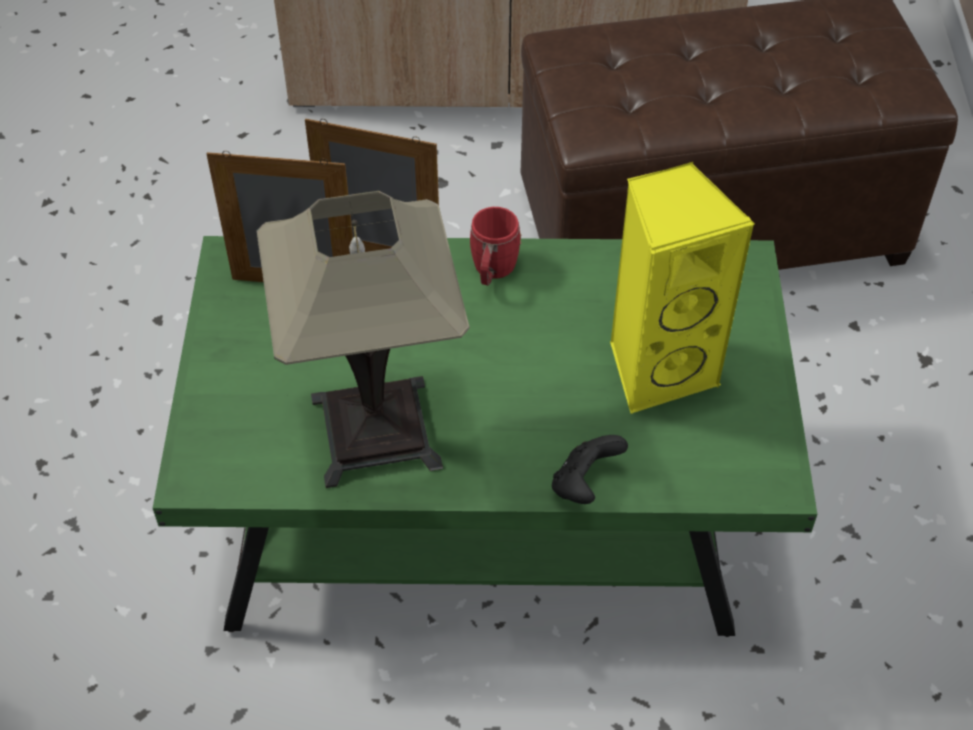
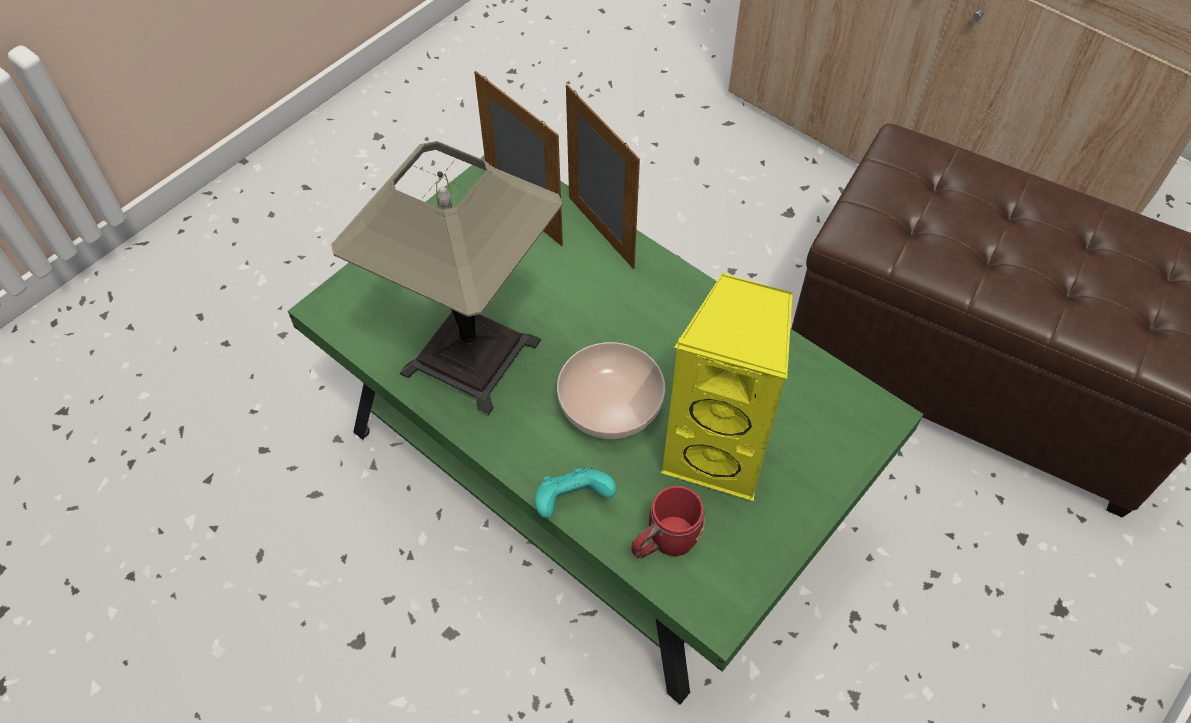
camera: 40 degrees right, 5 degrees up
red mug [470,207,522,285] -> red mug moved to [631,486,705,559]
black game controller [552,435,628,504] -> turquoise game controller [535,468,617,518]
none -> bowl [557,342,665,439]

